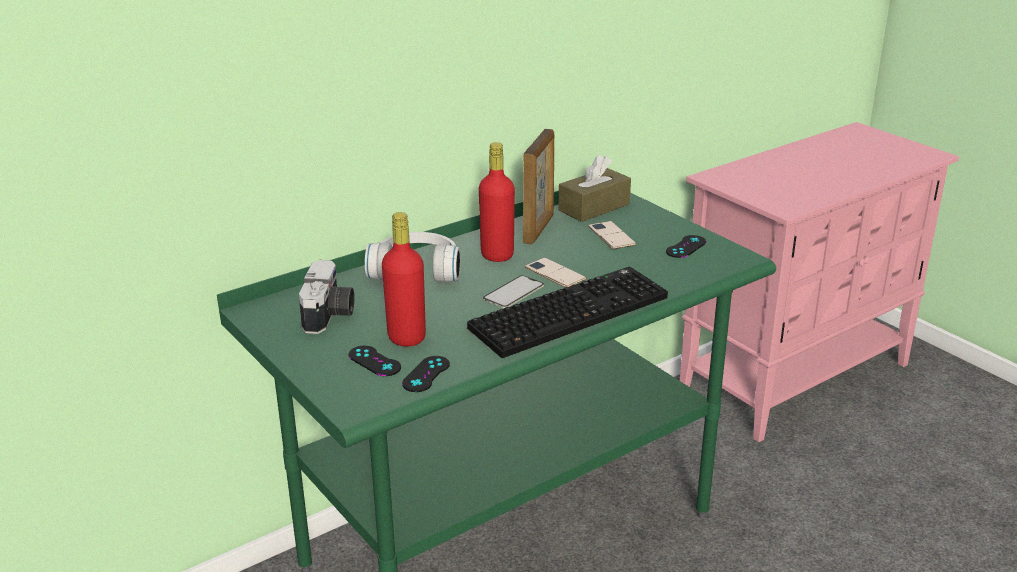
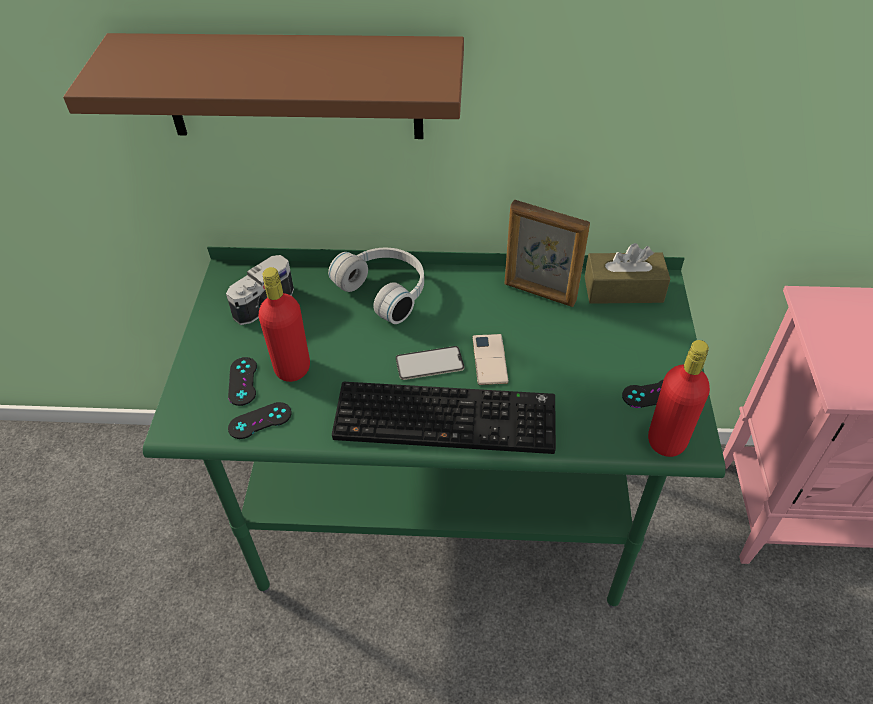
camera: 40 degrees right, 20 degrees up
red bottle [479,142,515,262] -> red bottle moved to [648,340,710,457]
picture frame [523,129,554,244] -> picture frame turned 60 degrees clockwise [504,200,590,307]
phone [588,221,636,249] -> none
none -> brown shelf [63,33,464,139]

